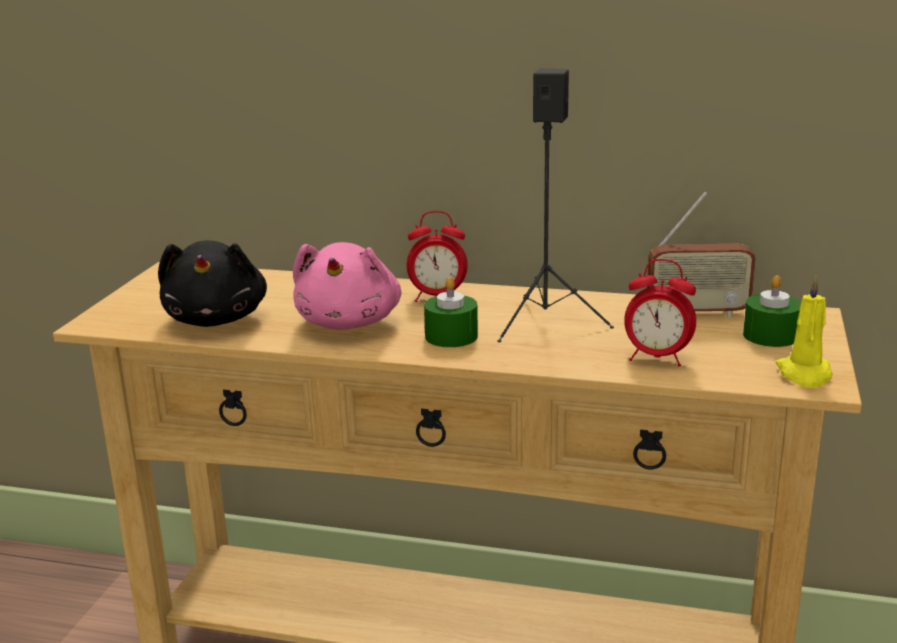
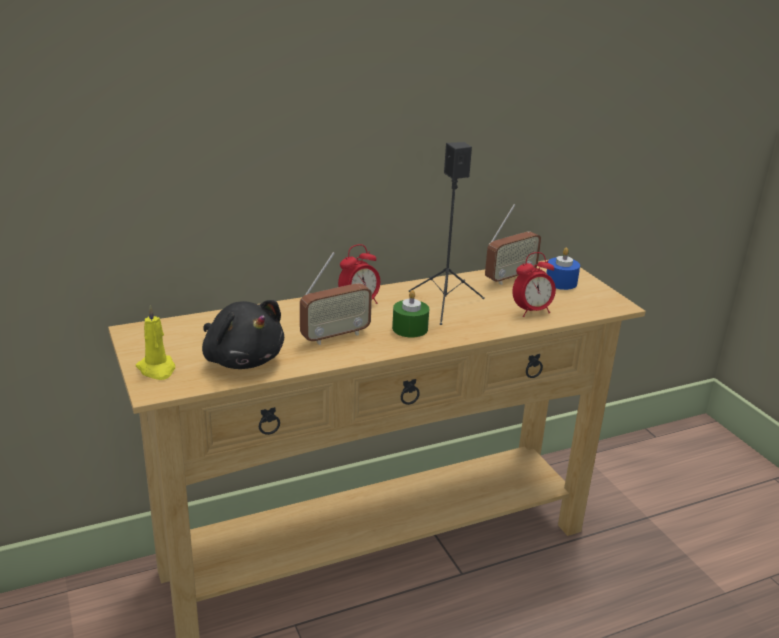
camera: 40 degrees left, 5 degrees up
pink plush toy [293,242,401,330] -> radio [300,252,372,345]
green candle [743,275,801,347] -> blue candle [546,248,580,290]
yellow candle [776,276,833,388] -> yellow candle moved to [136,305,175,380]

